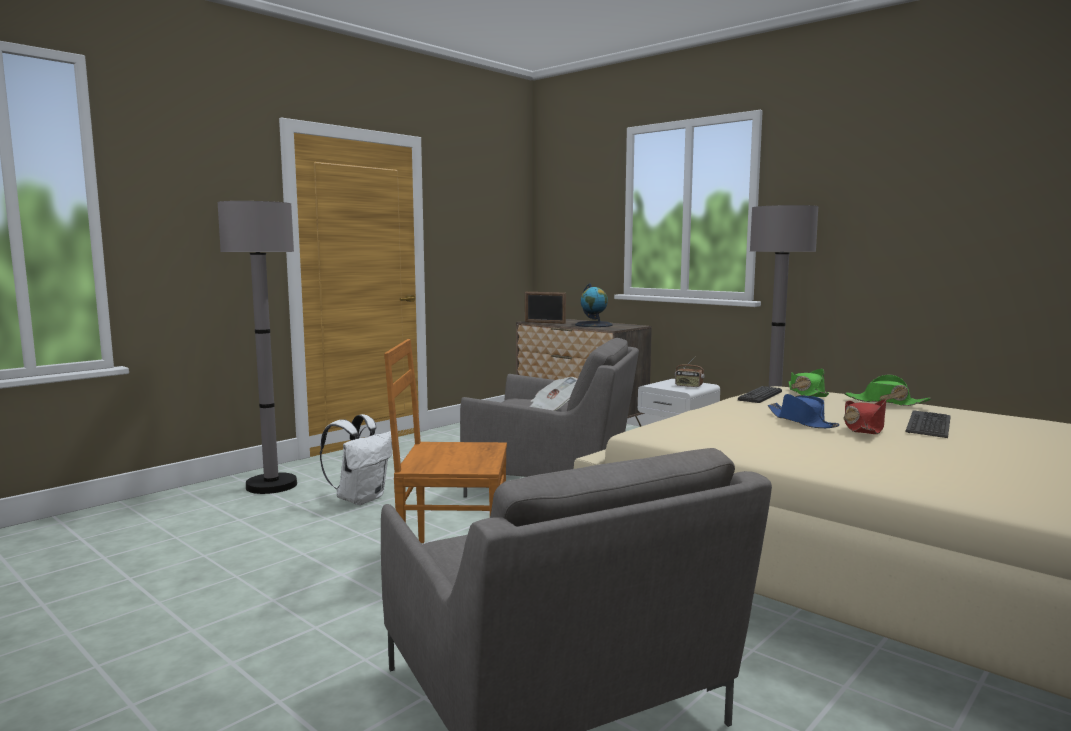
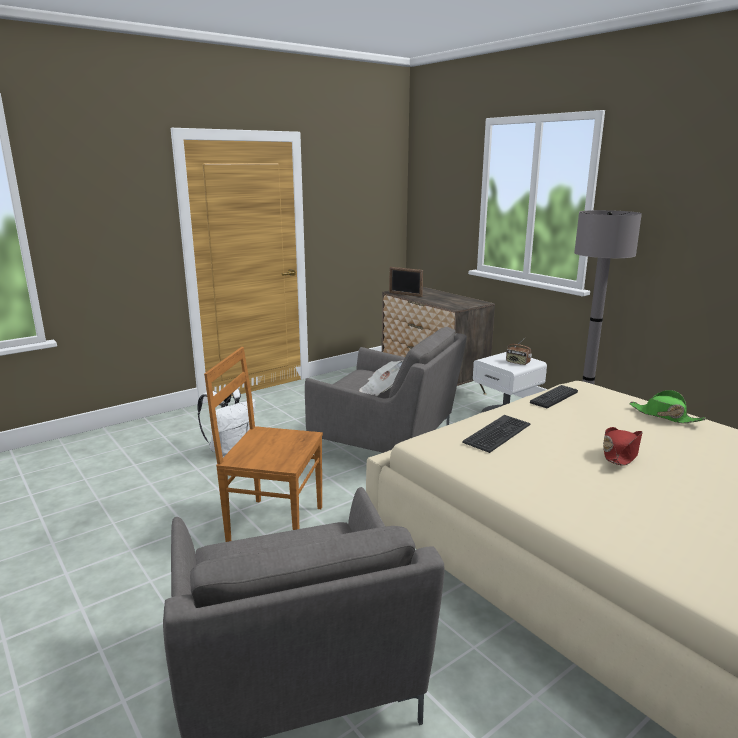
camera: 10 degrees right, 10 degrees up
grey floor lamp [217,201,297,494] -> none
globe [575,283,613,327] -> none
blue hat [768,394,840,428] -> none
green hat [789,369,829,397] -> none
keyboard [906,410,951,438] -> keyboard moved to [462,415,530,453]

